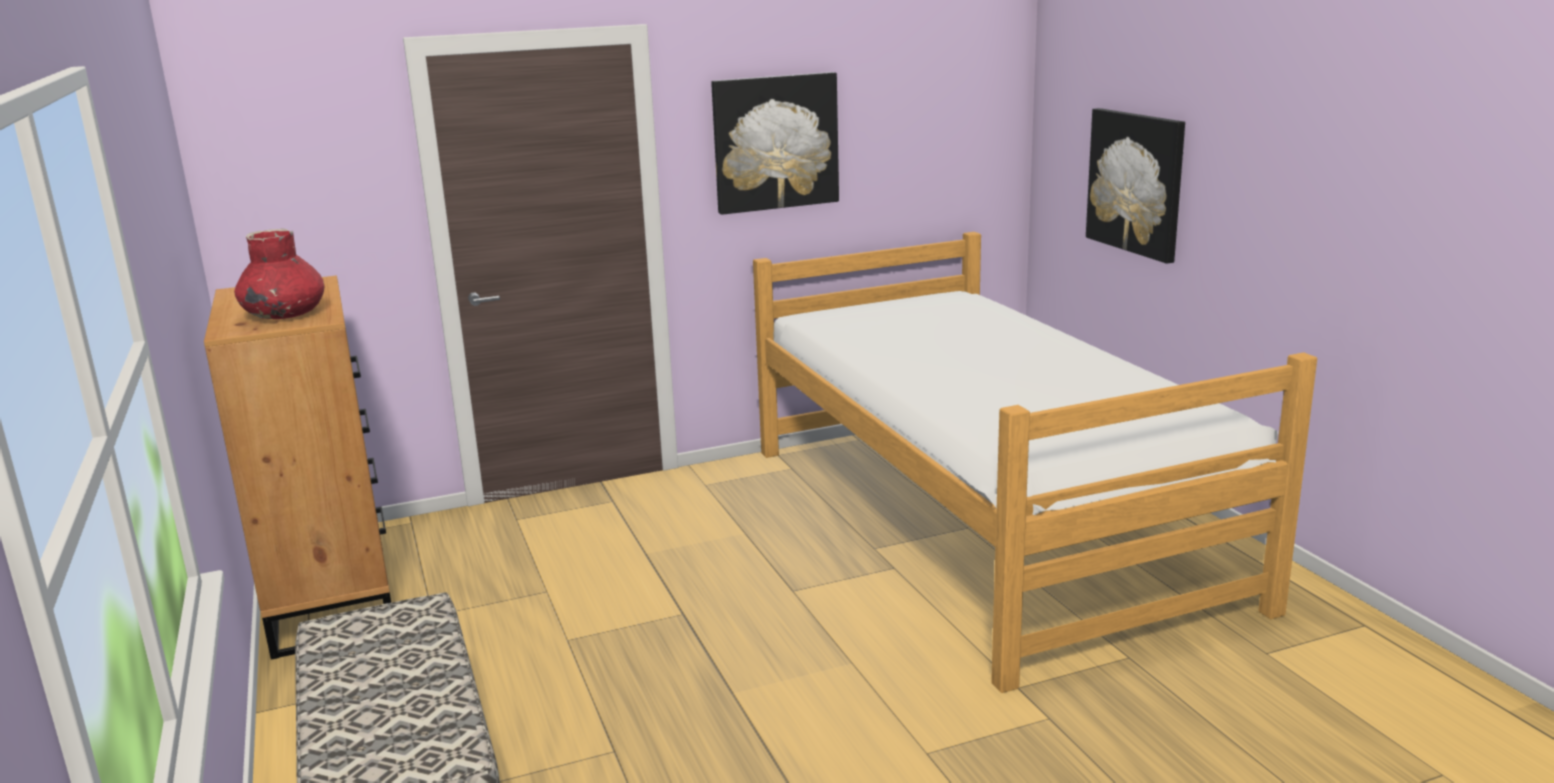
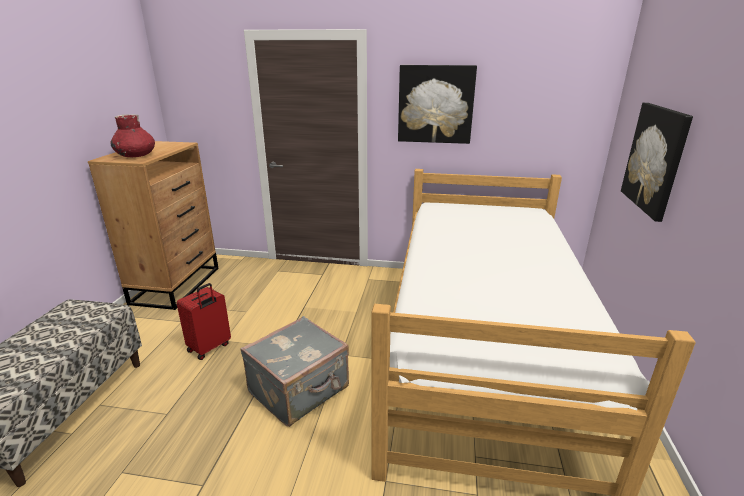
camera: 30 degrees right, 5 degrees up
none -> red suitcase [176,283,231,360]
none -> grey suitcase [240,316,349,427]

